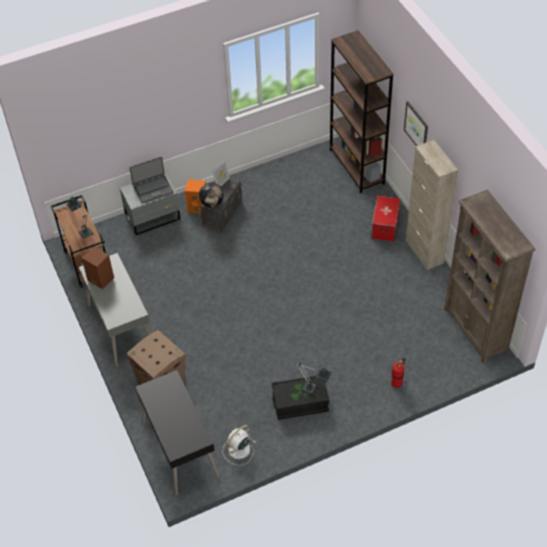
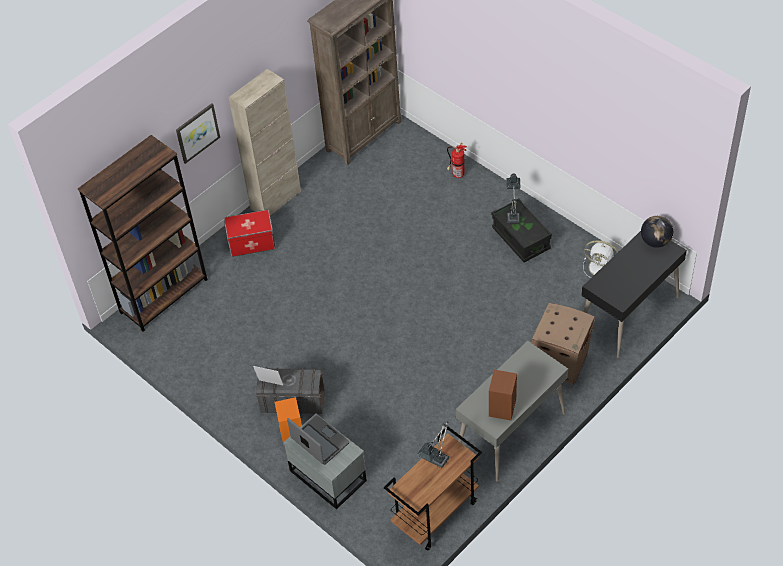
camera: 110 degrees left, 0 degrees up
globe [199,183,224,207] -> globe moved to [641,216,673,248]

